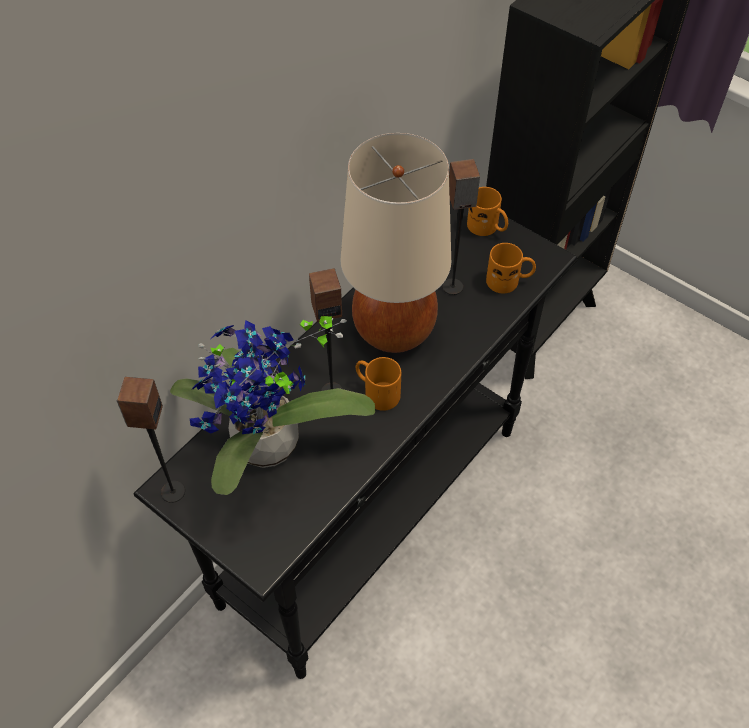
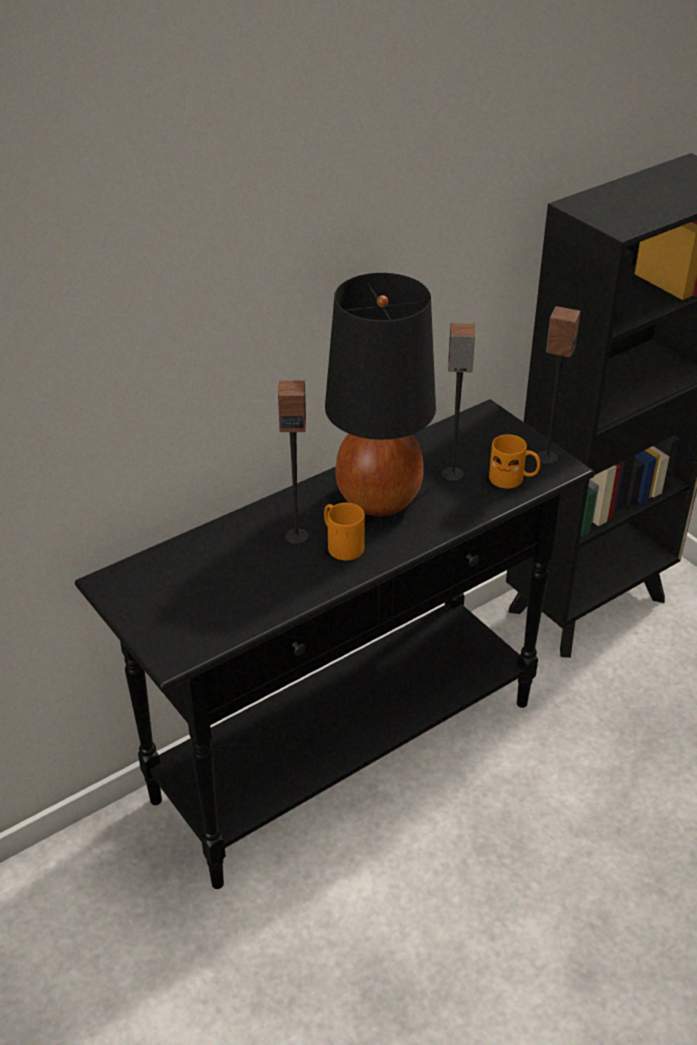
camera: 15 degrees right, 15 degrees down
speaker [116,377,185,503] -> speaker moved to [537,306,581,464]
potted plant [170,316,375,495] -> none
beige table lamp [340,133,451,353] -> black table lamp [325,273,436,516]
orange mug [467,187,508,236] -> none

